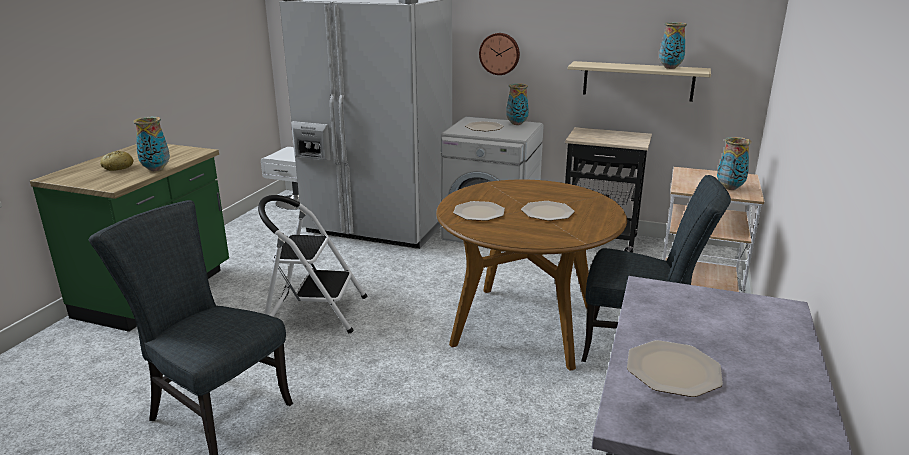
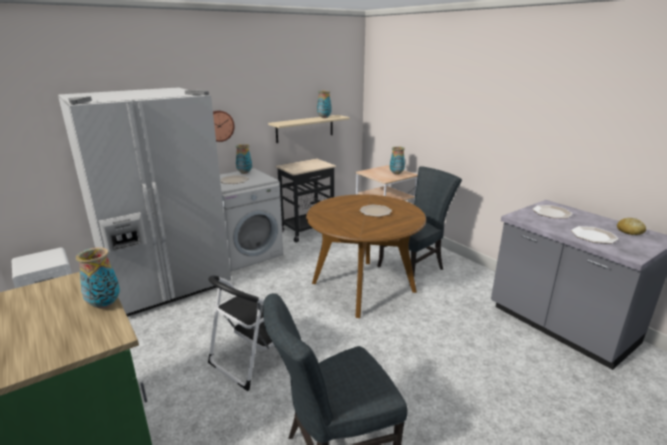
camera: 55 degrees left, 0 degrees up
bread [100,151,134,171] -> bread moved to [617,218,646,235]
plate [453,201,505,221] -> plate moved to [532,205,572,218]

